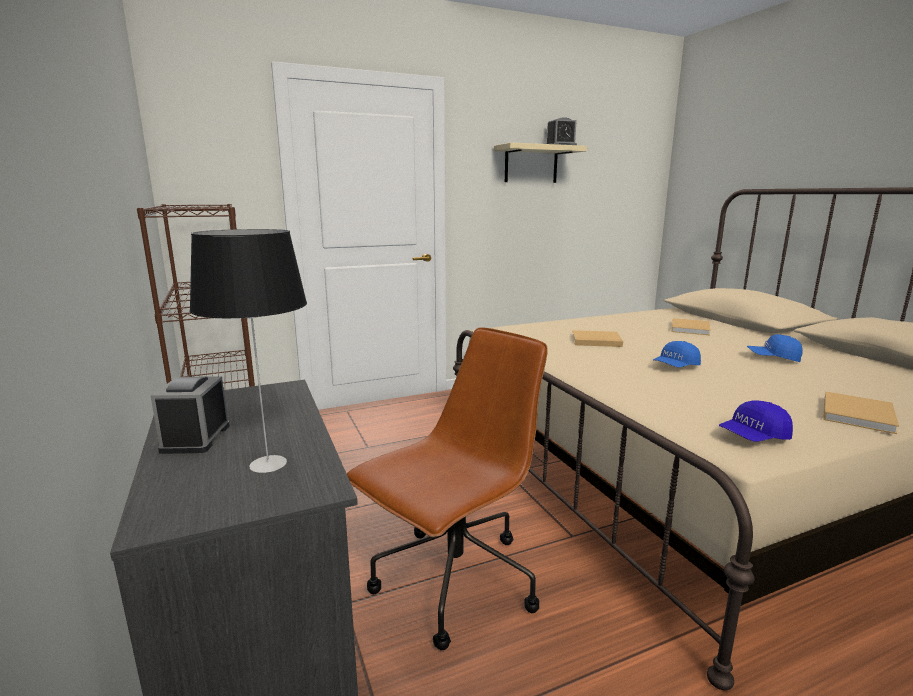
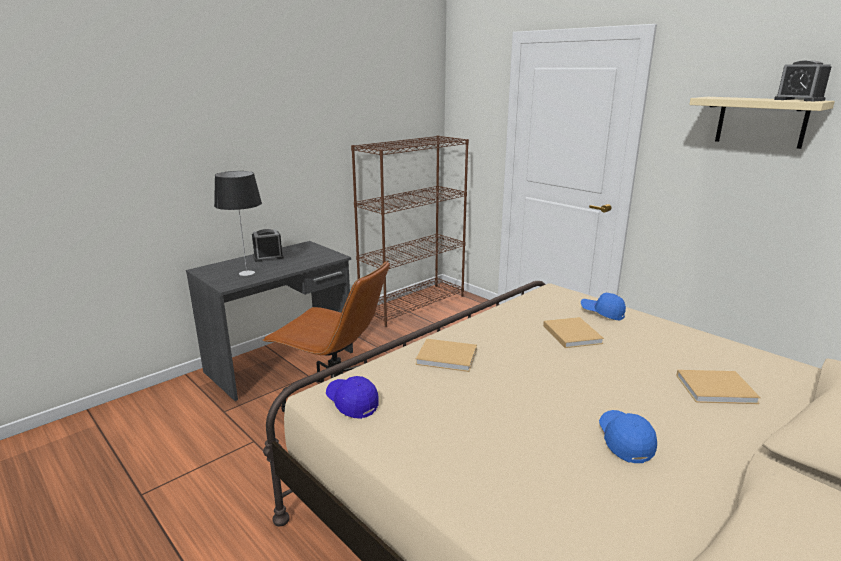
camera: 70 degrees right, 5 degrees up
blue cap [653,341,701,367] -> blue cap moved to [581,293,626,320]
beige book [823,391,899,434] -> beige book moved to [416,339,477,372]

